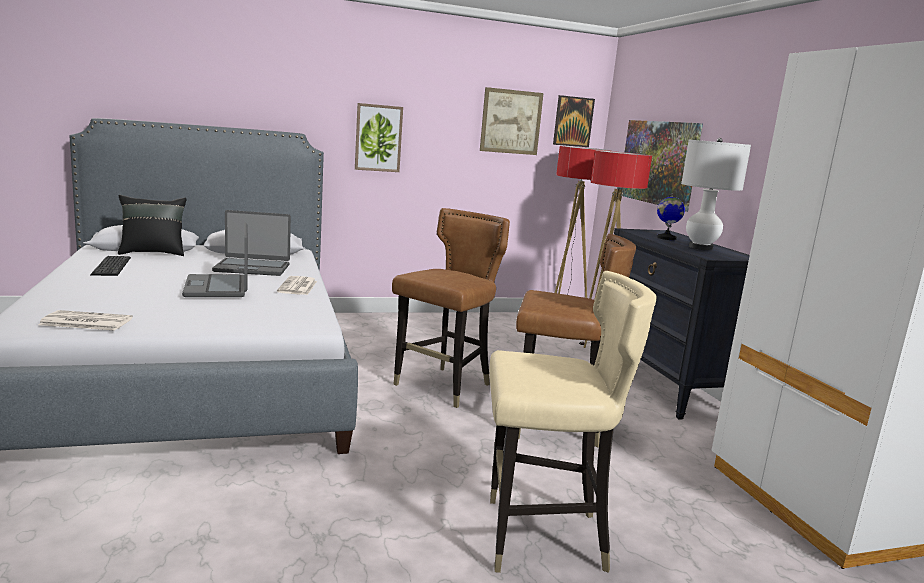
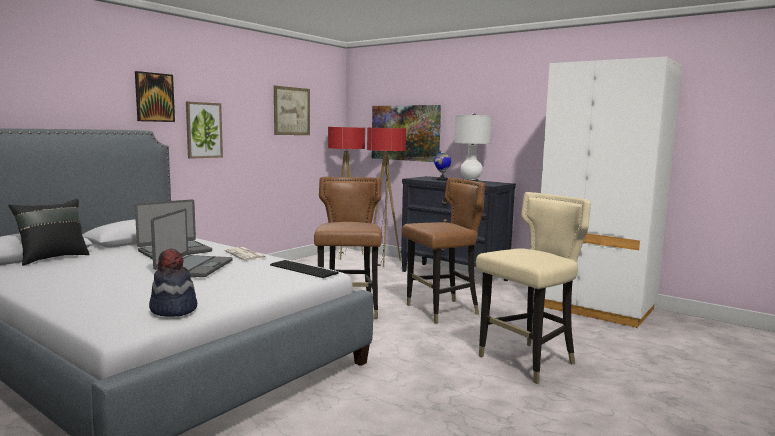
camera: 35 degrees left, 5 degrees down
newspaper [39,310,133,330] -> hat [149,249,197,317]
keyboard [90,256,131,276] -> keyboard moved to [270,260,339,278]
laptop [182,223,248,297] -> laptop turned 120 degrees counterclockwise [151,209,233,277]
picture [553,95,595,147] -> picture moved to [135,71,175,122]

